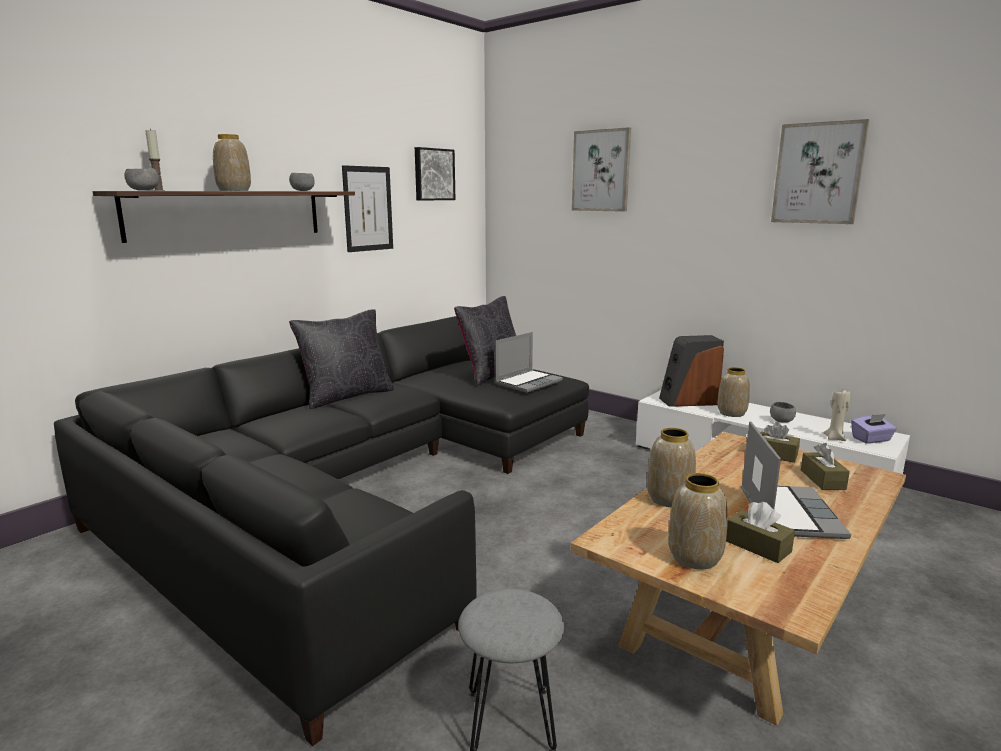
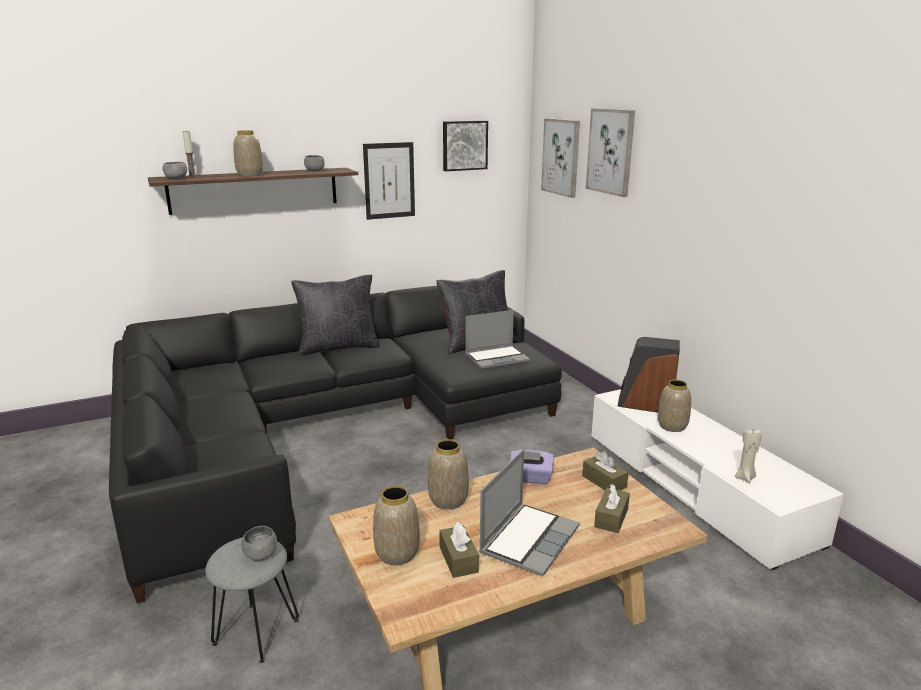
camera: 25 degrees right, 5 degrees up
grey bowl [770,402,796,423] -> grey bowl moved to [241,526,277,561]
picture [771,119,870,224] -> picture moved to [541,118,580,198]
purple tissue box [851,414,897,444] -> purple tissue box moved to [510,449,554,484]

